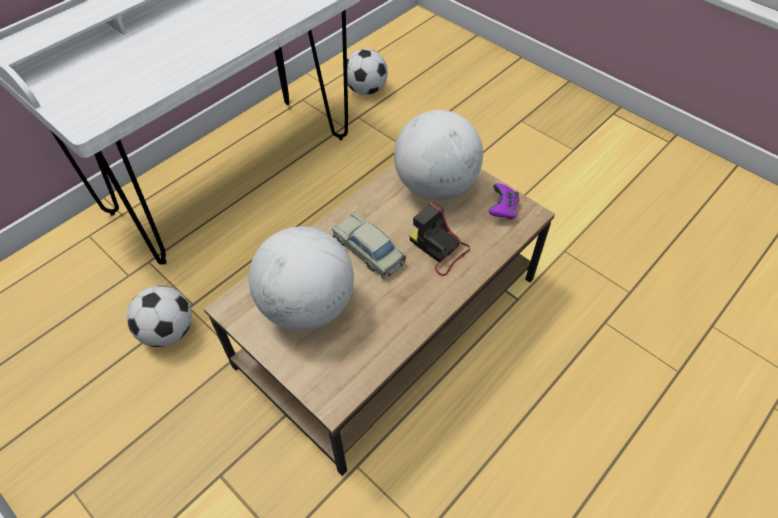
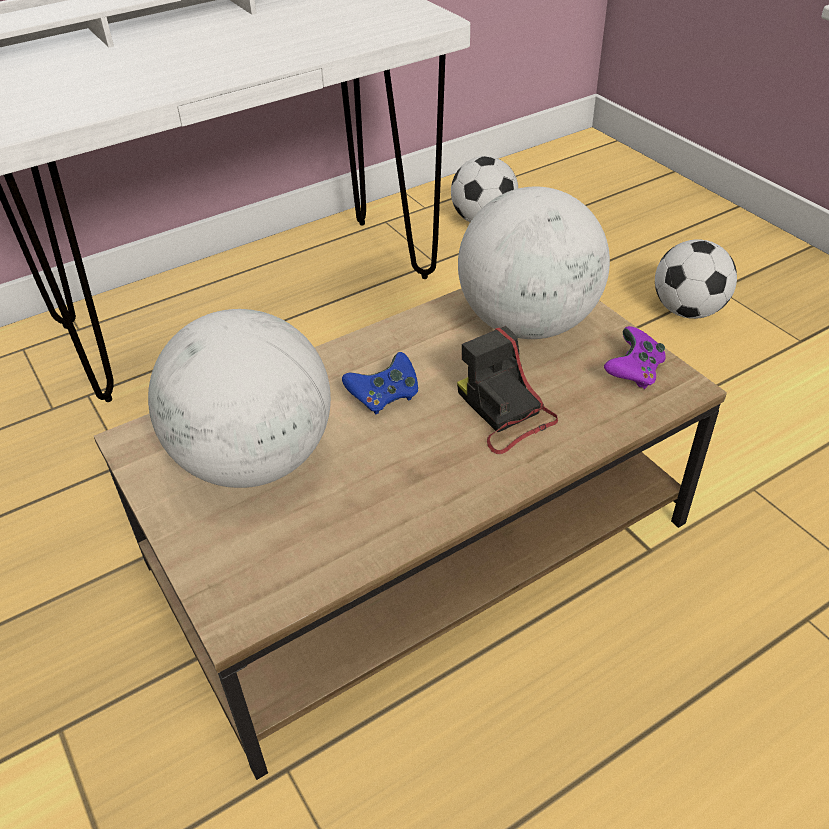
camera: 15 degrees right, 10 degrees down
football [127,286,192,347] -> football moved to [655,239,737,319]
beige toy car [331,212,406,279] -> blue game controller [342,352,418,415]

